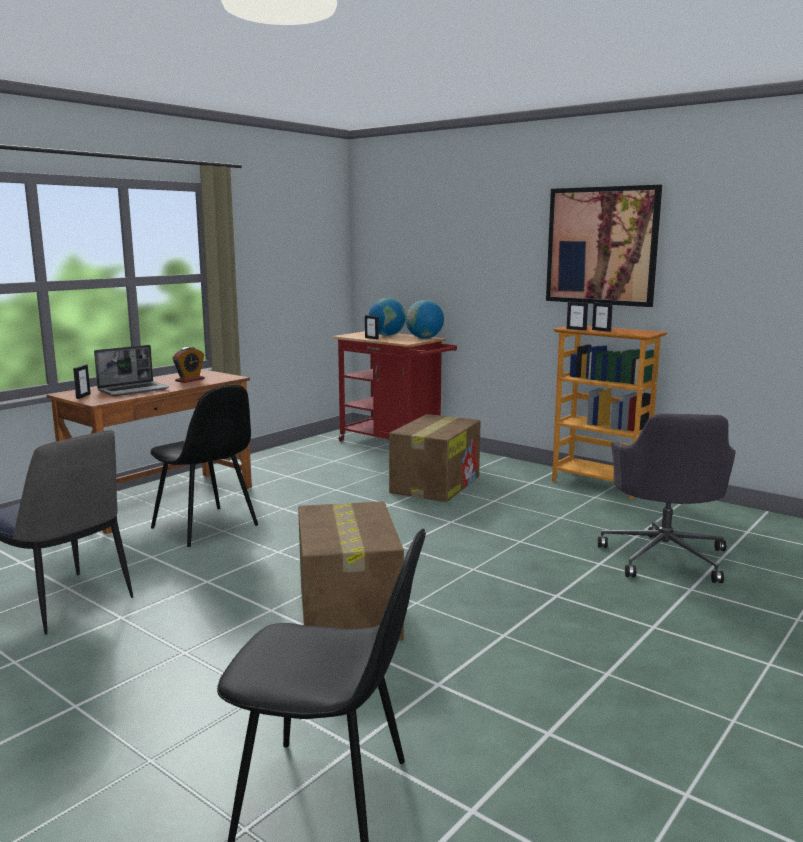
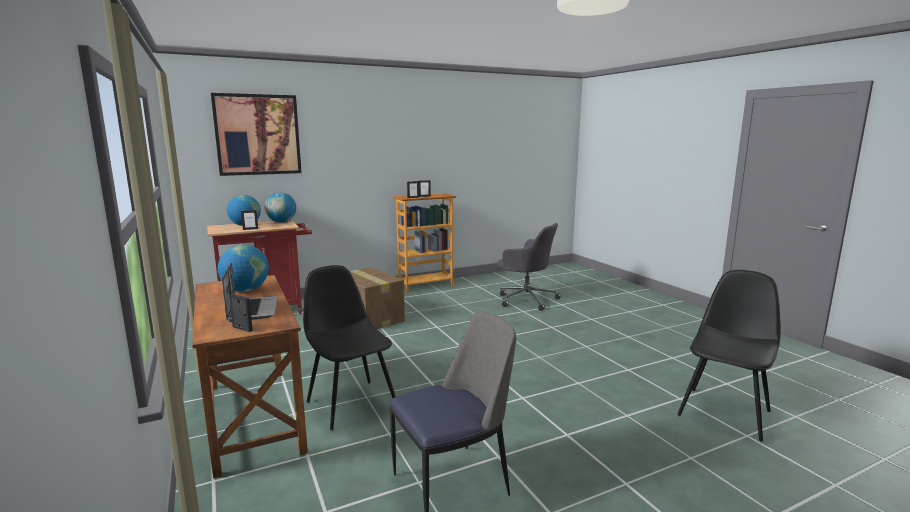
camera: 65 degrees left, 0 degrees up
black chair [150,385,258,547] -> black chair turned 105 degrees counterclockwise [303,265,396,430]
alarm clock [172,347,205,383] -> globe [218,245,269,292]
cardboard box [298,501,404,640] -> none
picture [546,185,662,307] -> picture moved to [211,93,302,176]

